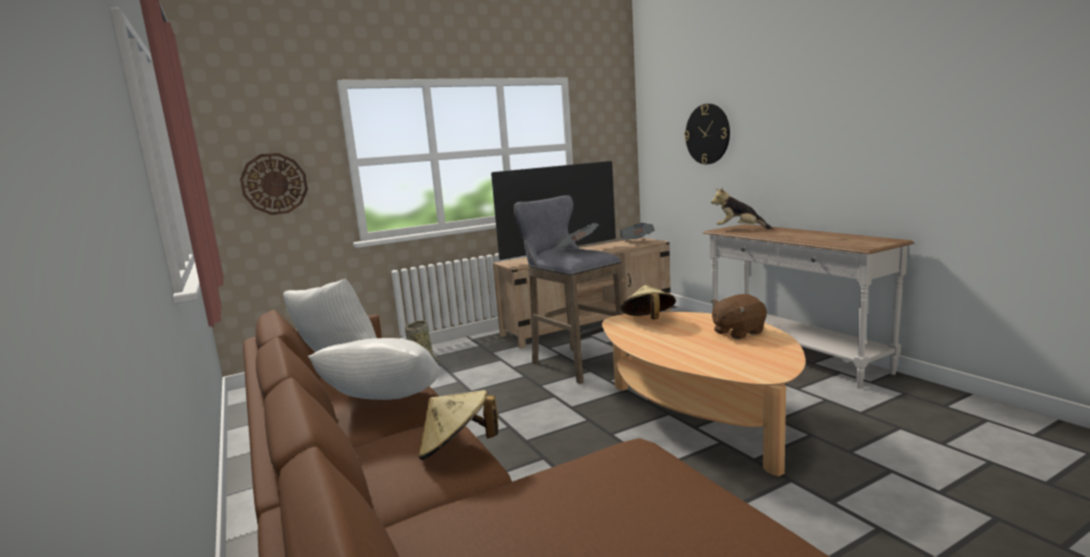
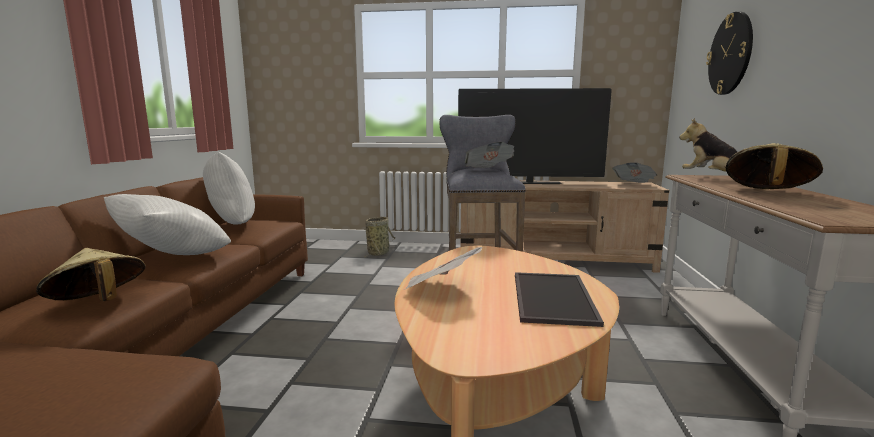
camera: 35 degrees right, 0 degrees up
wall clock [240,153,308,215] -> none
beige hat [621,285,676,319] -> beige hat moved to [726,143,823,189]
brown plush toy [711,294,767,339] -> tray [515,272,604,327]
none -> newspaper [404,247,482,290]

